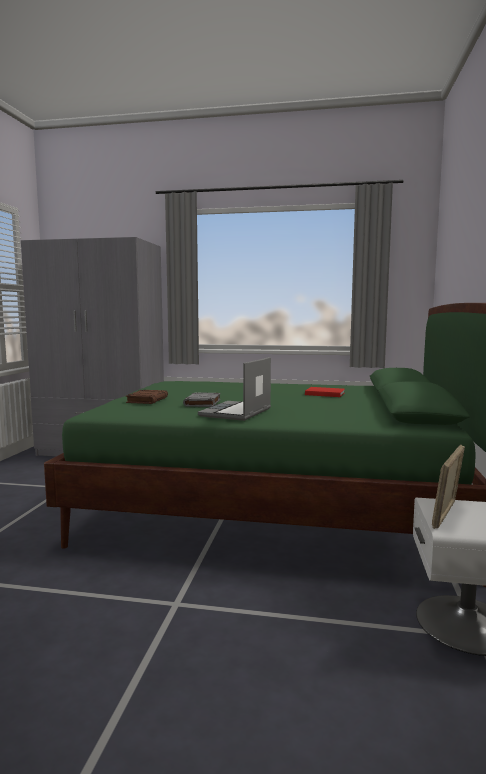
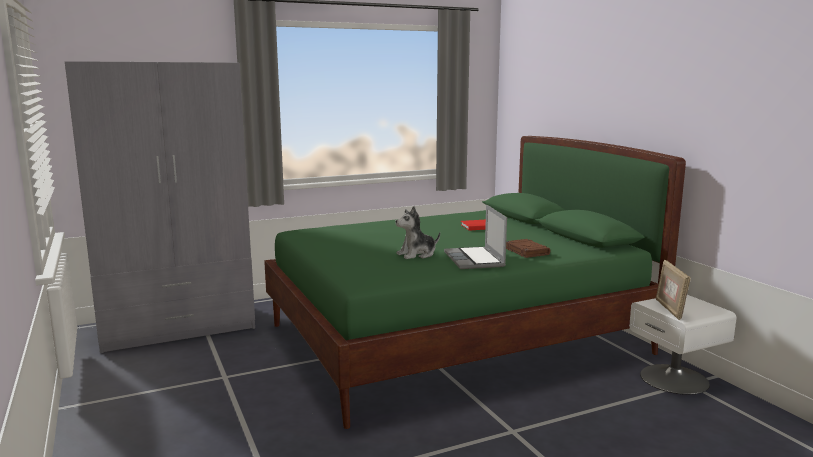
camera: 35 degrees left, 5 degrees up
brown book [126,390,168,404] -> brown book moved to [506,239,550,258]
grey book [183,392,220,407] -> plush toy [395,206,440,259]

